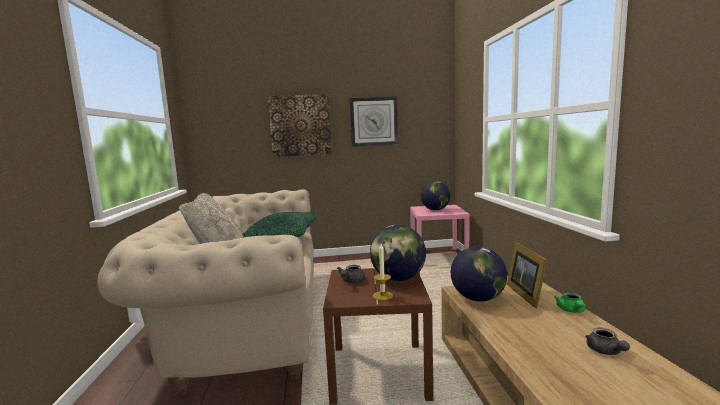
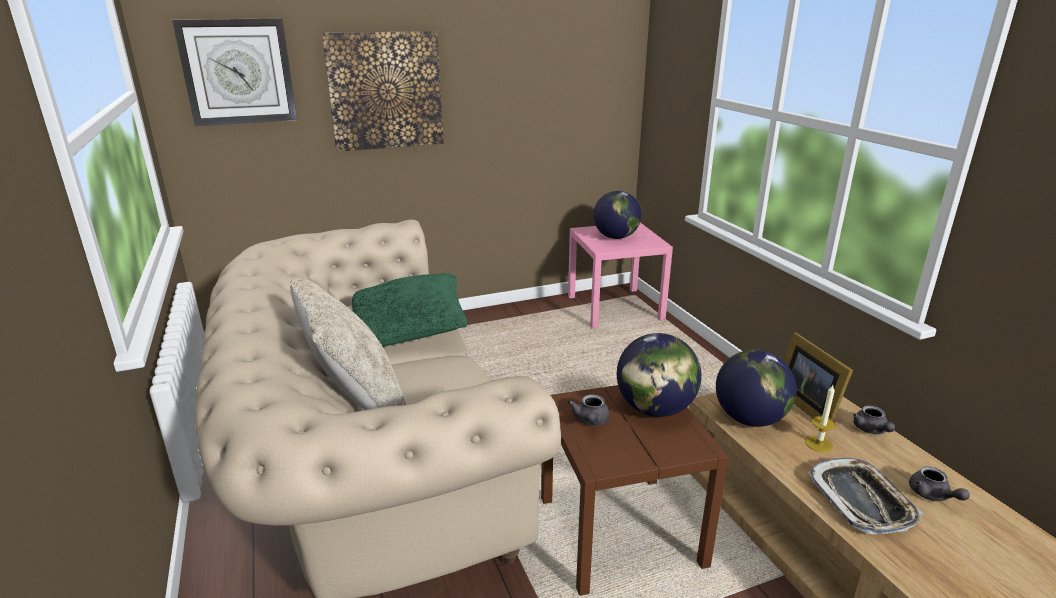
camera: 15 degrees left, 15 degrees up
wall clock [349,96,398,147] -> wall clock moved to [172,19,297,126]
candle [373,244,393,300] -> candle moved to [805,385,836,453]
green teapot [554,292,586,313] -> grey teapot [853,405,895,434]
none -> tray [808,458,923,534]

